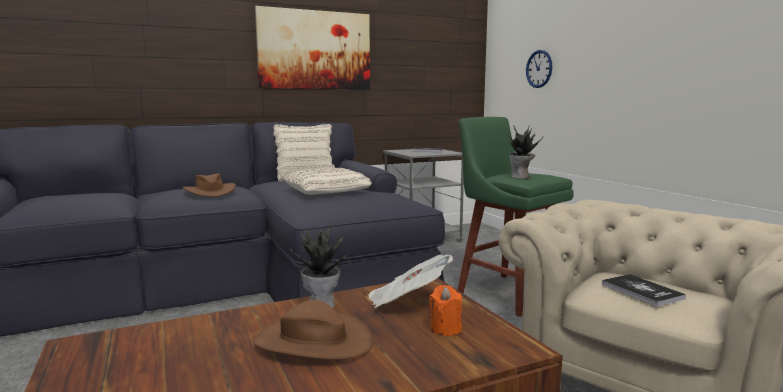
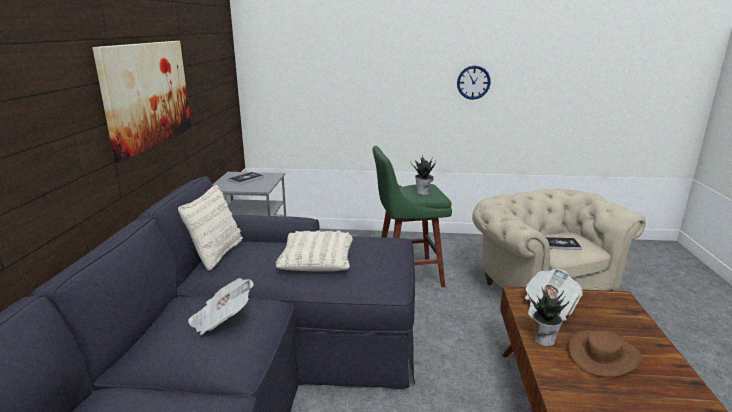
camera: 60 degrees left, 10 degrees up
brown hat [182,173,236,197] -> newspaper [188,278,254,335]
orange candle [429,285,462,336] -> none
wall clock [526,50,552,88] -> wall clock moved to [457,66,491,100]

